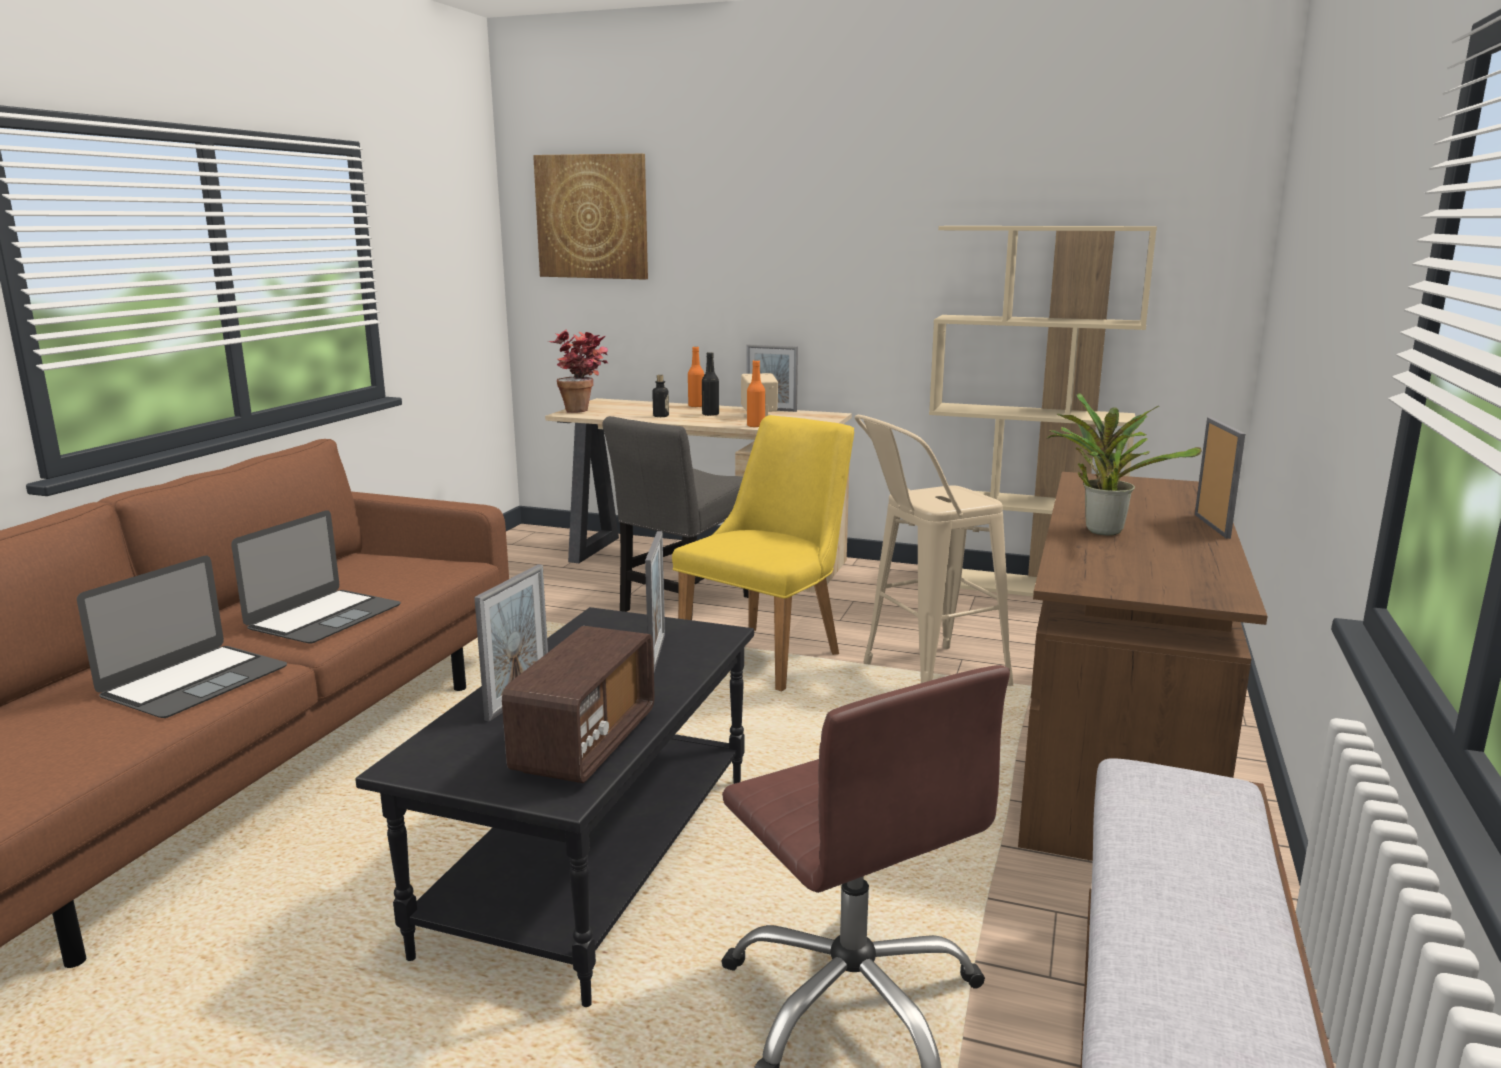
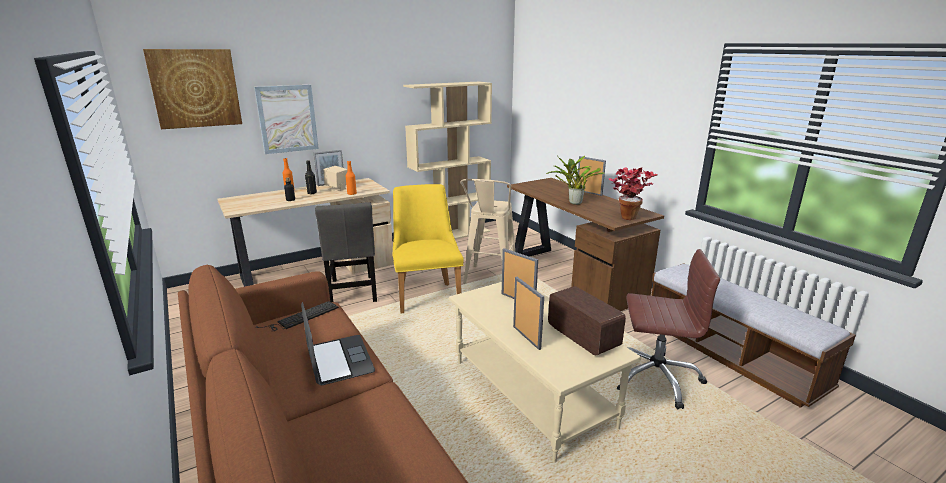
camera: 50 degrees left, 5 degrees up
laptop [77,556,287,718] -> none
black coffee table [355,607,754,1007] -> beige coffee table [449,282,641,463]
potted plant [549,329,608,413] -> potted plant moved to [609,167,658,220]
none -> picture [254,85,319,154]
none -> keyboard [256,301,339,332]

